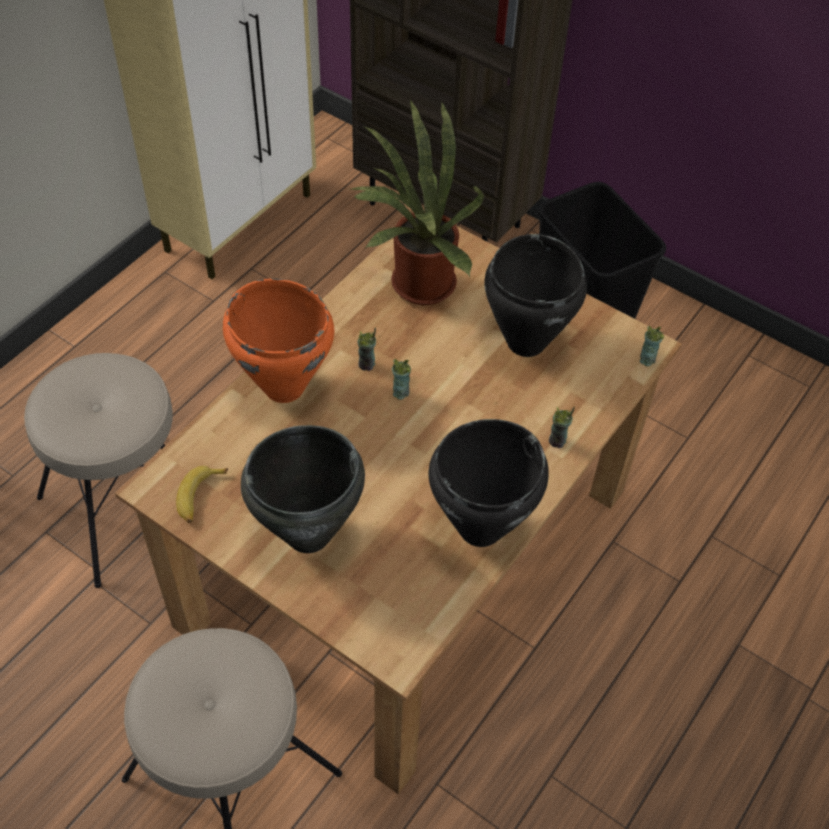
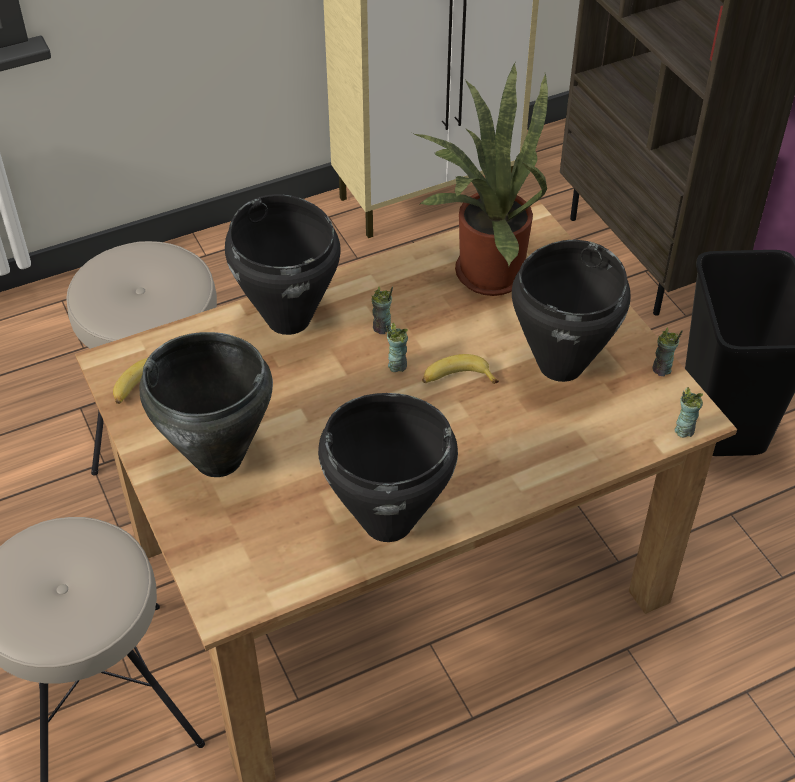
camera: 30 degrees right, 5 degrees down
orange cooking pot [223,279,334,403] -> black cooking pot [225,194,341,335]
cup [549,407,575,448] -> cup moved to [652,327,683,376]
none -> banana [422,354,499,384]

